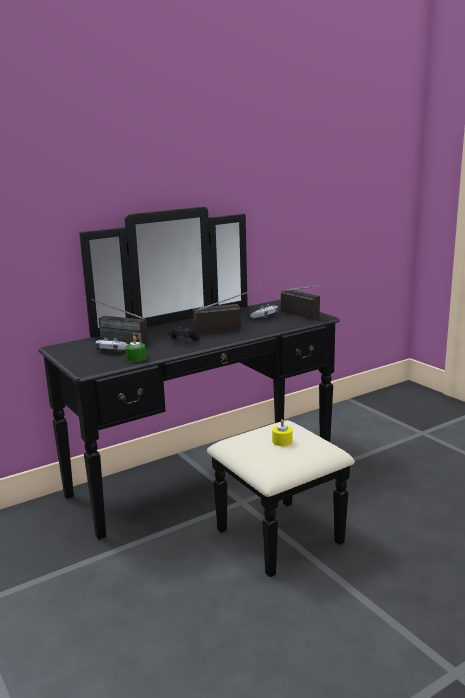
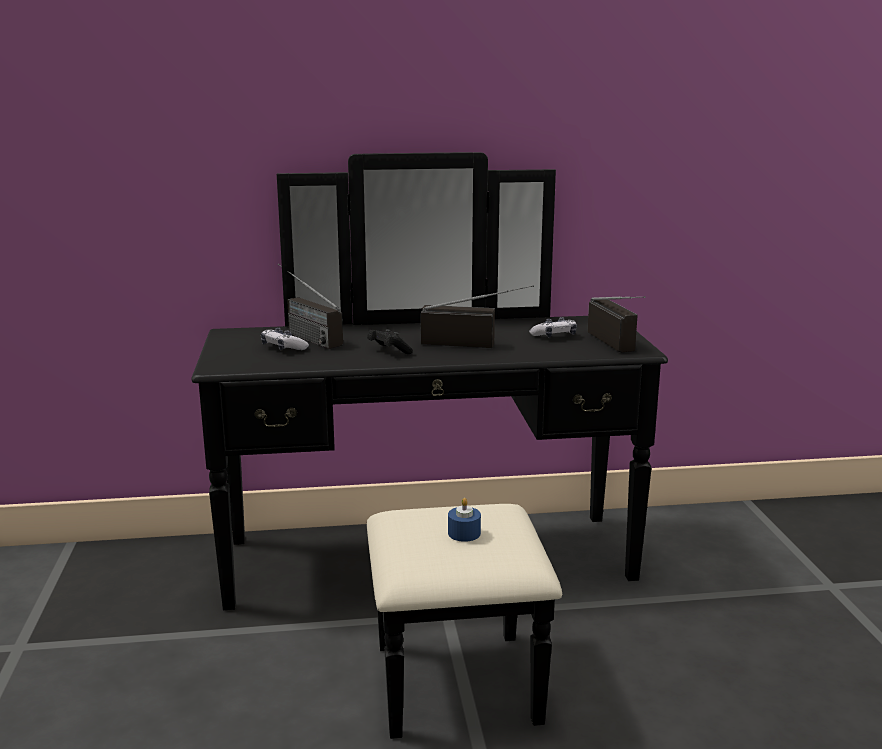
camera: 25 degrees right, 0 degrees up
green candle [125,336,146,362] -> none
yellow candle [272,419,293,446] -> blue candle [448,498,481,542]

